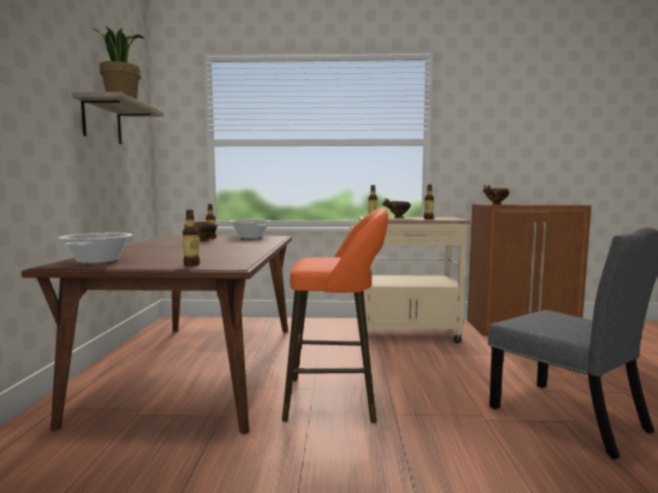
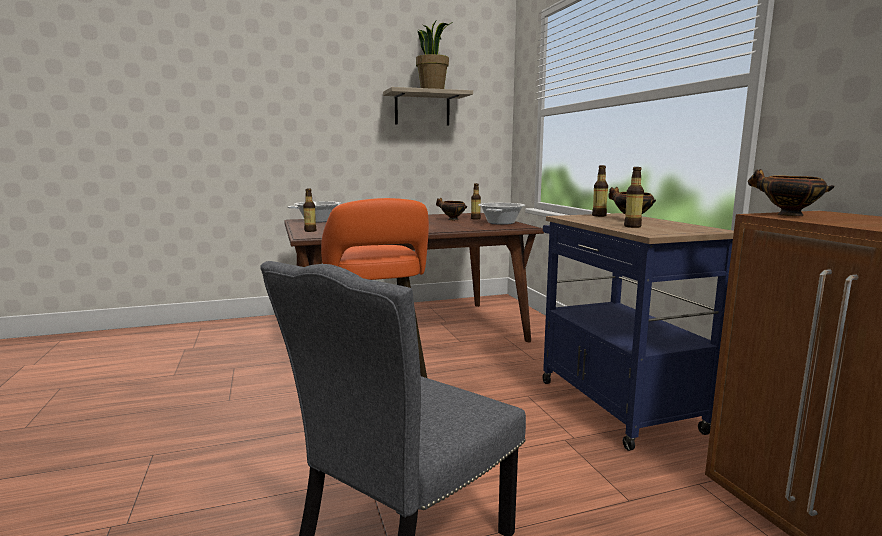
camera: 70 degrees right, 5 degrees up
beige cart [350,217,471,343] -> blue cart [542,213,734,451]

